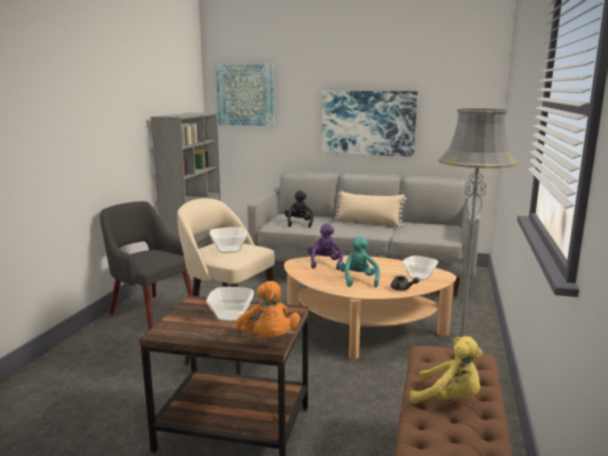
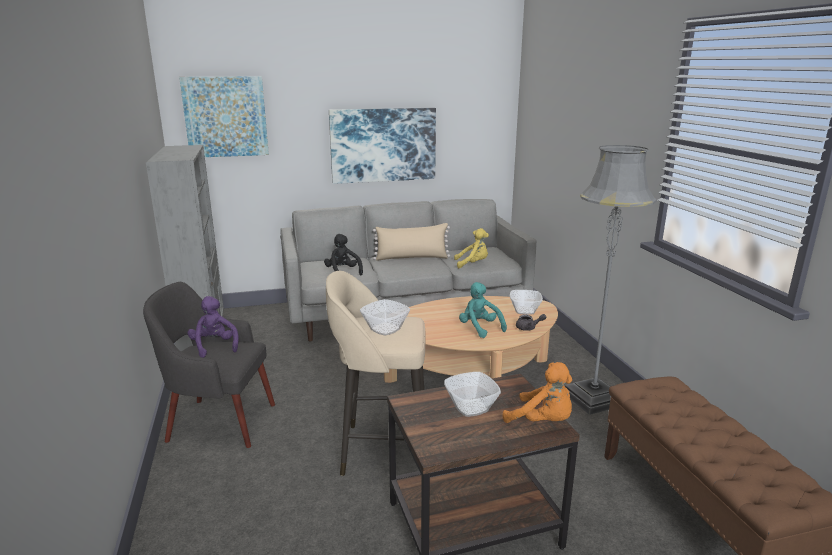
camera: 30 degrees left, 5 degrees up
purple plush toy [307,223,343,270] -> purple plush toy moved to [187,296,239,358]
yellow plush toy [410,336,483,404] -> yellow plush toy moved to [454,228,489,268]

